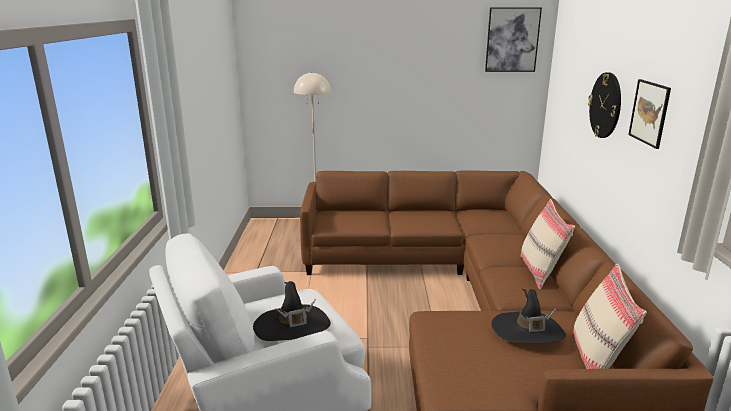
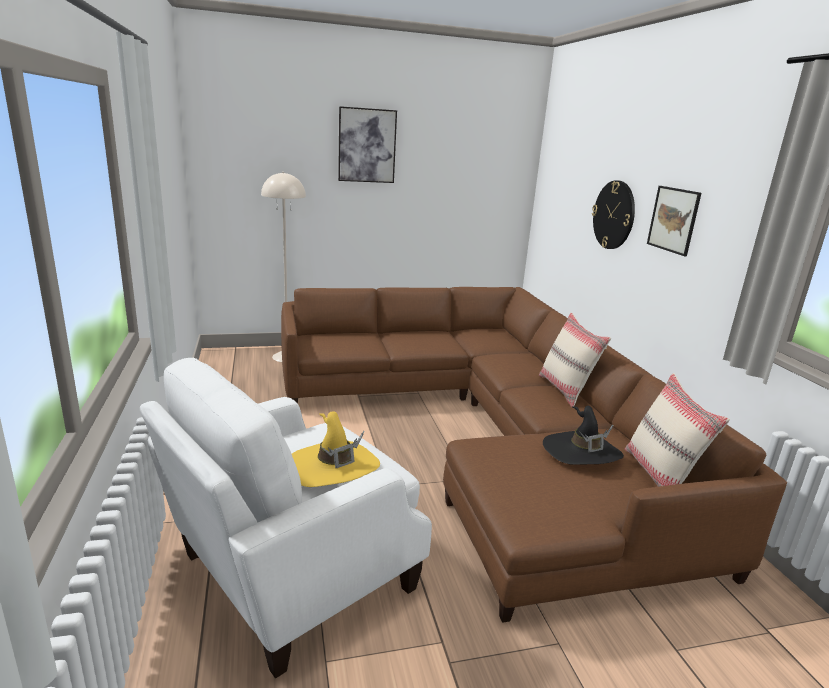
camera: 15 degrees left, 0 degrees up
black hat [253,281,331,341] -> yellow hat [292,411,380,487]
picture [485,8,542,72] -> picture moved to [338,106,397,183]

